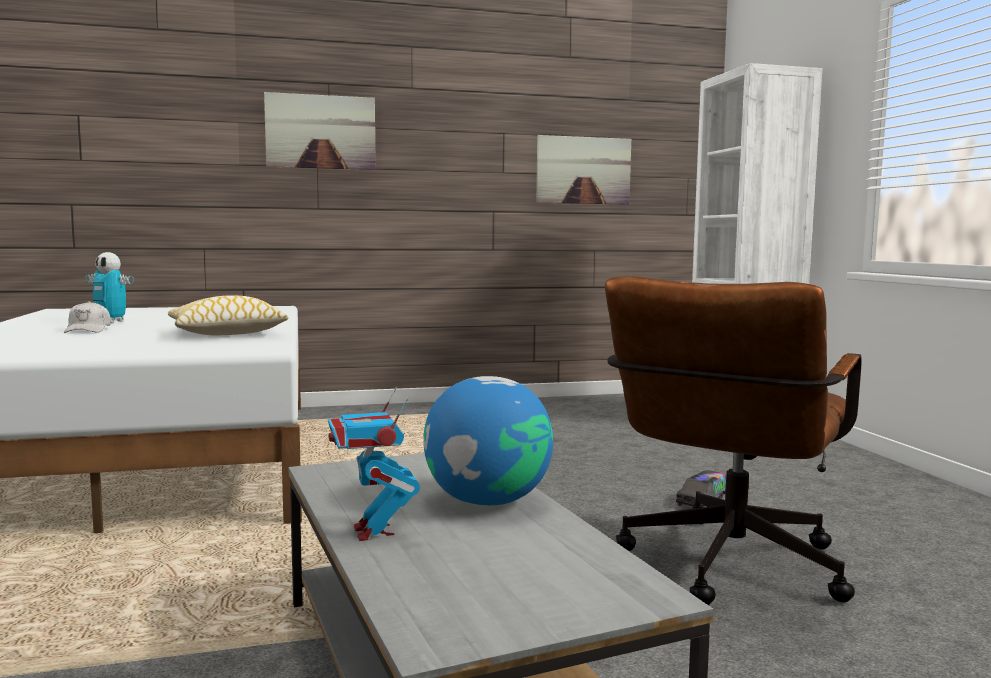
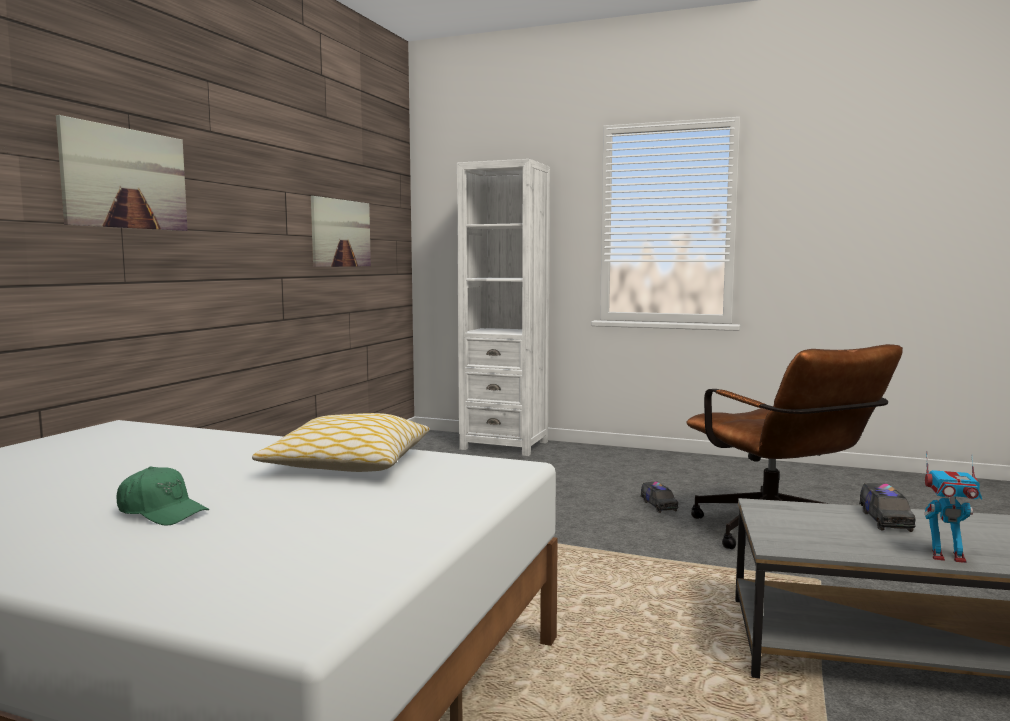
camera: 55 degrees left, 0 degrees up
white cap [64,301,111,333] -> green cap [117,466,209,526]
toy robot [85,252,133,323] -> none
globe [423,376,553,506] -> toy truck [859,483,916,532]

